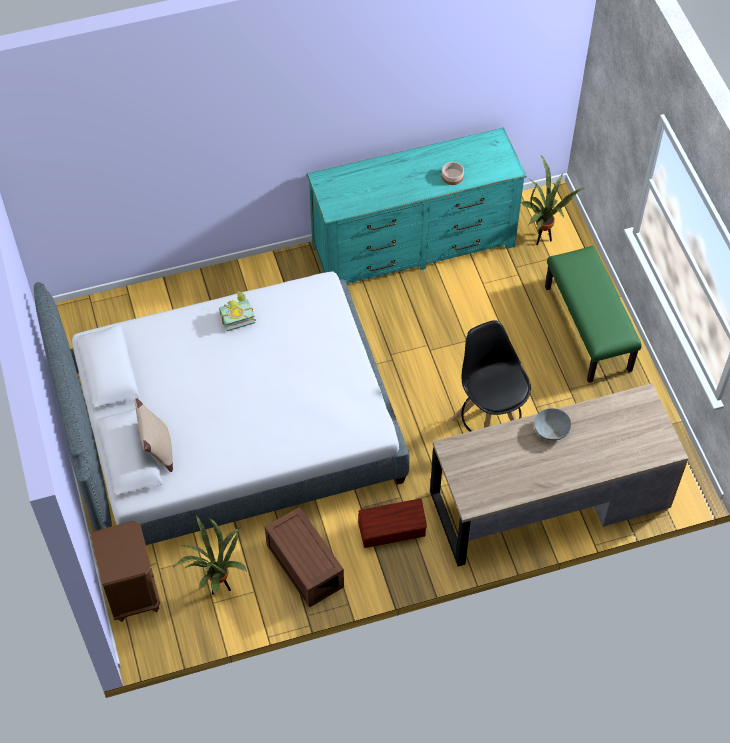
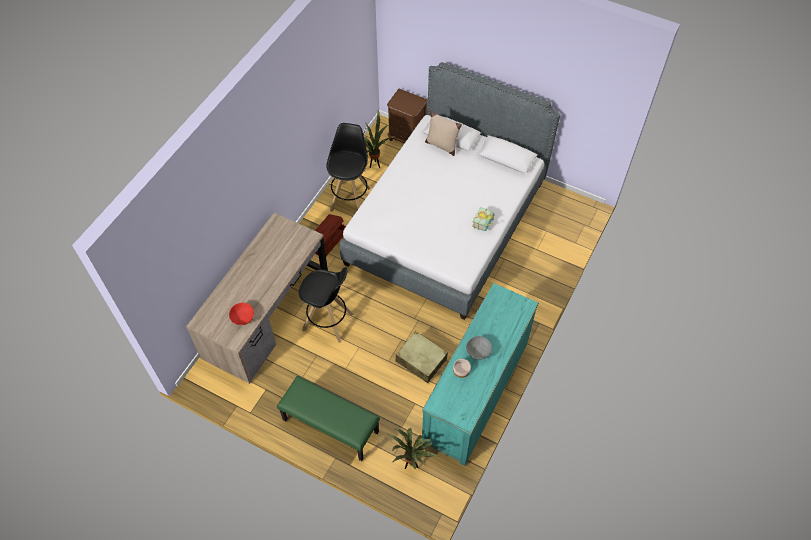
camera: 135 degrees right, 0 degrees up
brown storage box [265,507,344,608] -> black stool [326,123,371,212]
grey bowl [534,408,571,440] -> grey bowl moved to [466,336,492,360]
none -> red bowl [229,303,254,325]
none -> beige suitcase [395,331,448,383]

